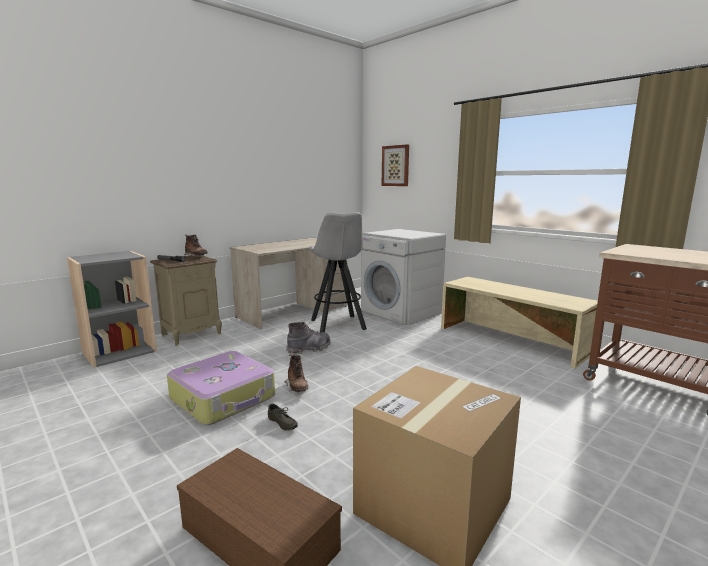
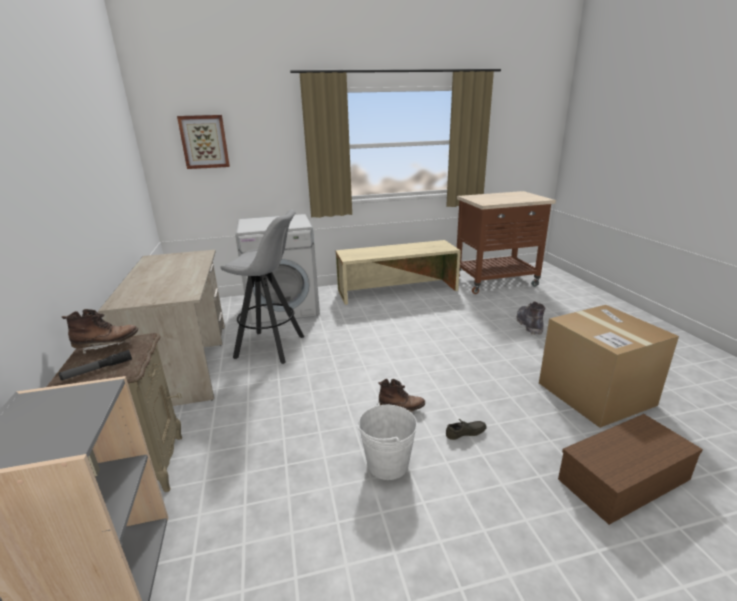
camera: 60 degrees left, 10 degrees up
suitcase [167,351,275,425] -> white bucket [358,403,417,480]
grey boot [286,322,331,354] -> grey boot moved to [517,301,545,335]

